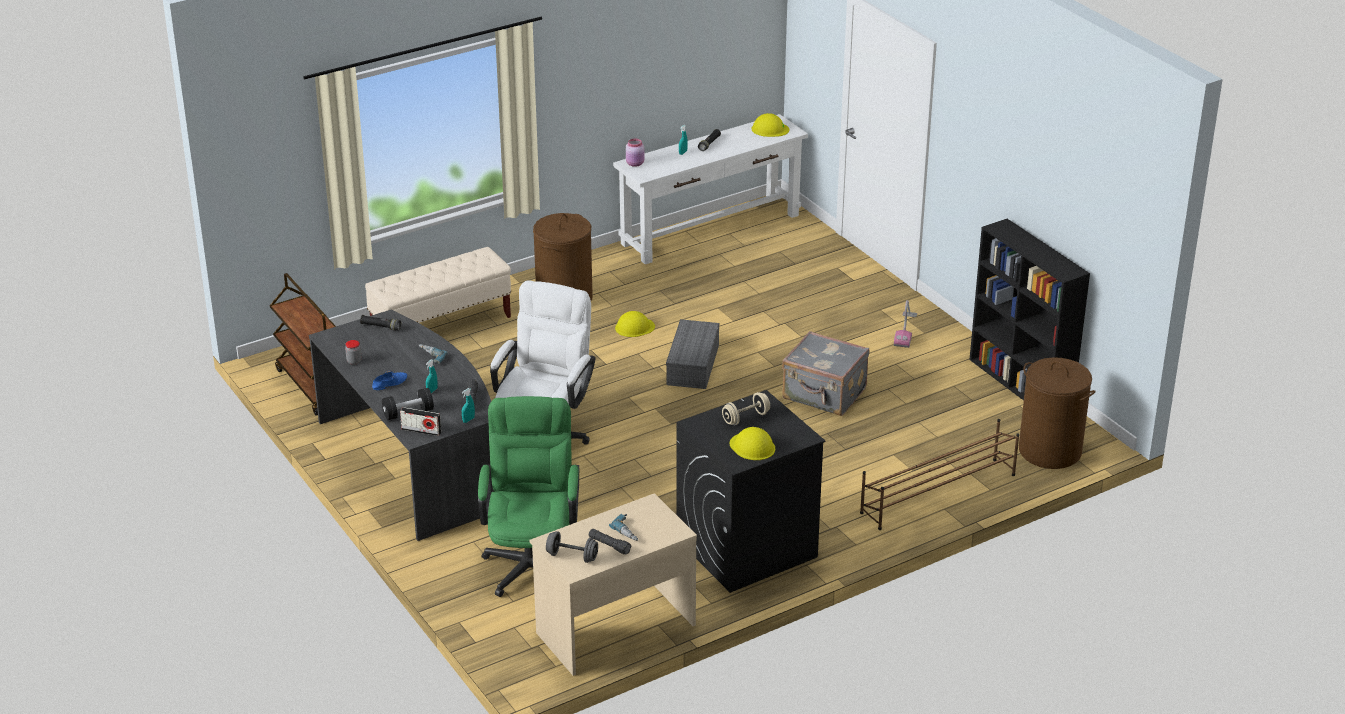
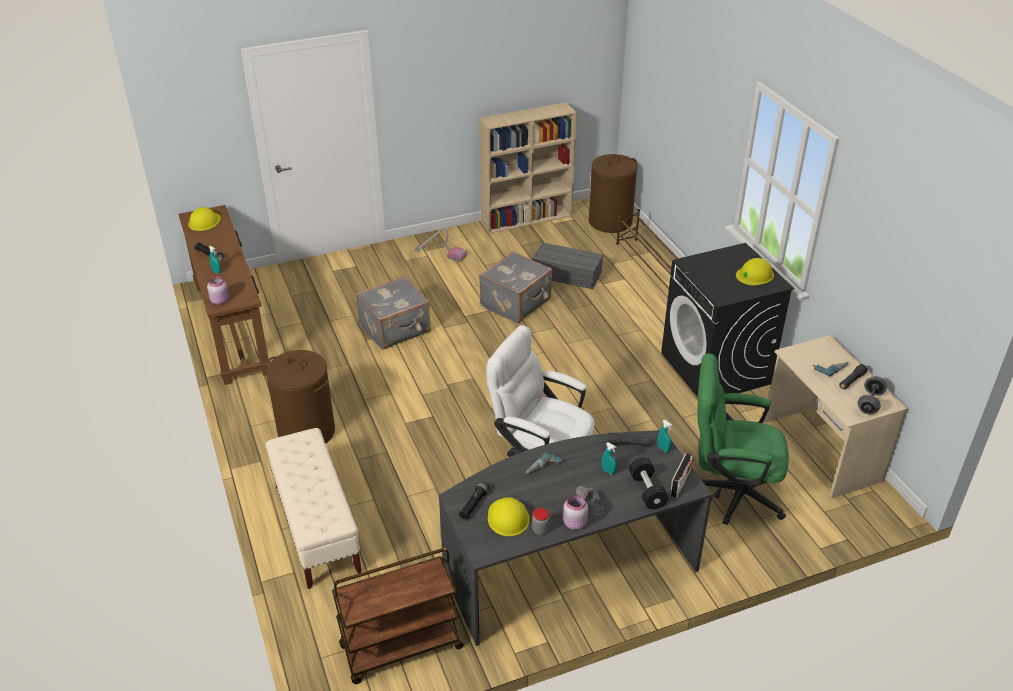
camera: 80 degrees left, 5 degrees up
blue shoe [372,371,407,390] -> grey shoe [576,486,604,517]
white console table [613,114,808,264] -> brown console table [178,205,270,385]
yellow hard hat [615,311,655,337] -> yellow hard hat moved to [488,497,530,536]
grey storage box [666,319,720,389] -> grey storage box moved to [532,242,603,289]
beige dumbbell [722,392,770,425] -> none
black bookcase [969,219,1090,400] -> beige bookcase [479,102,577,234]
none -> grey suitcase [355,276,431,350]
none -> pink jar [563,495,588,530]

